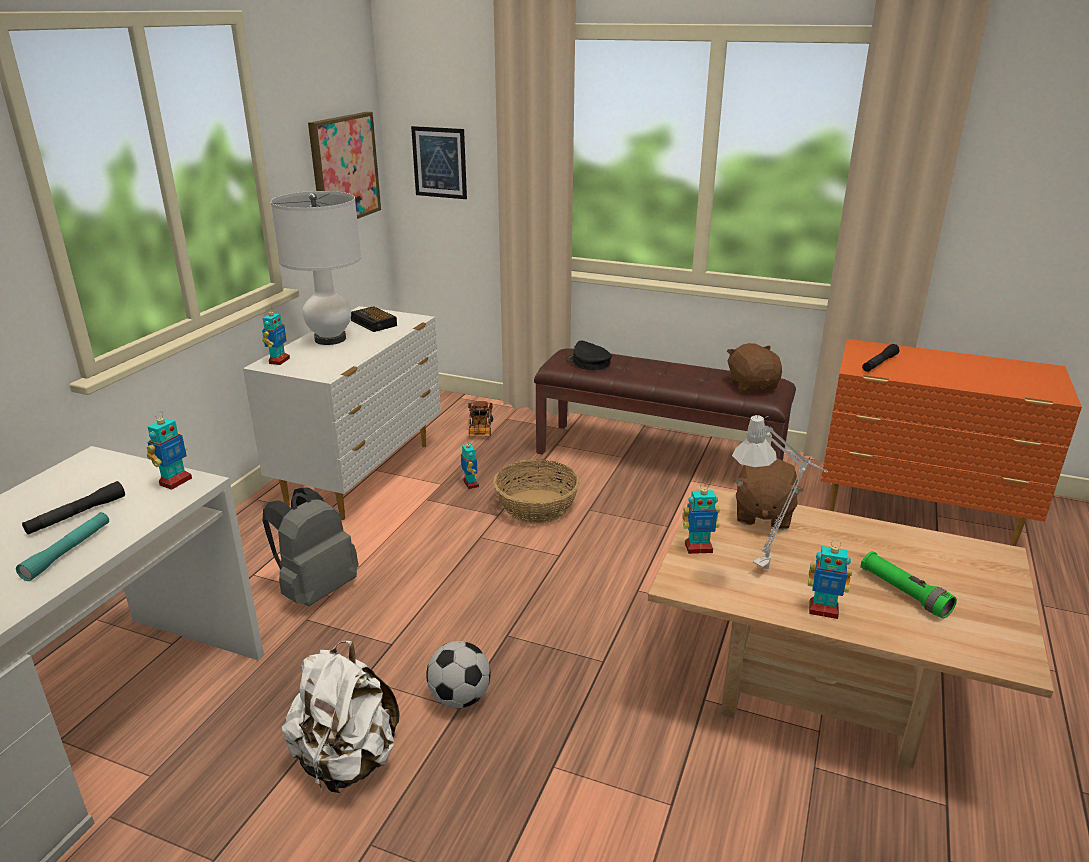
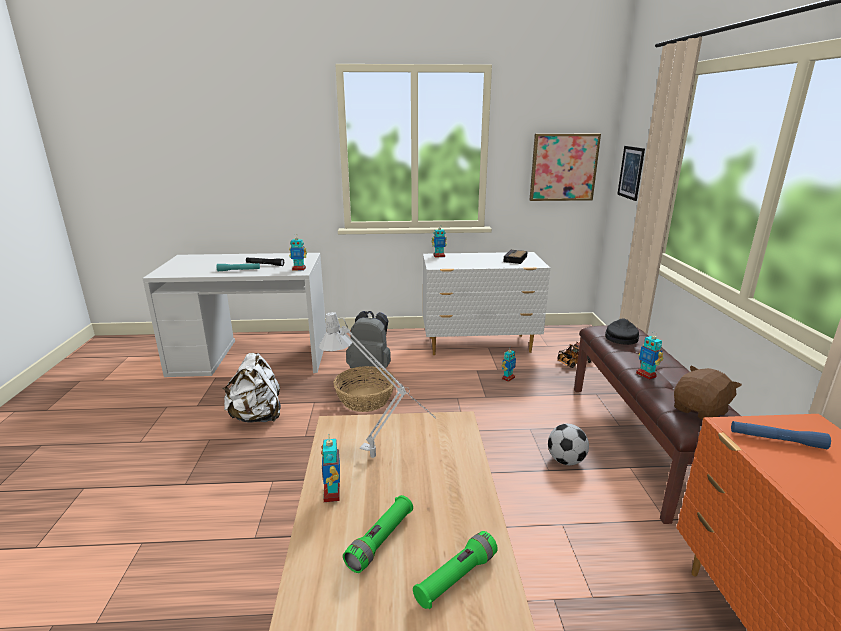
camera: 65 degrees right, 5 degrees down
white table lamp [271,191,361,345] -> none
football [426,641,490,708] -> football moved to [548,424,589,465]
basket [493,459,580,524] -> basket moved to [333,366,395,412]
toy robot [682,483,720,554] -> toy robot moved to [636,331,663,380]
brown plush toy [734,459,803,530] -> none
black flashlight [862,344,900,372] -> blue flashlight [731,421,831,449]
none -> green flashlight [413,531,498,609]

